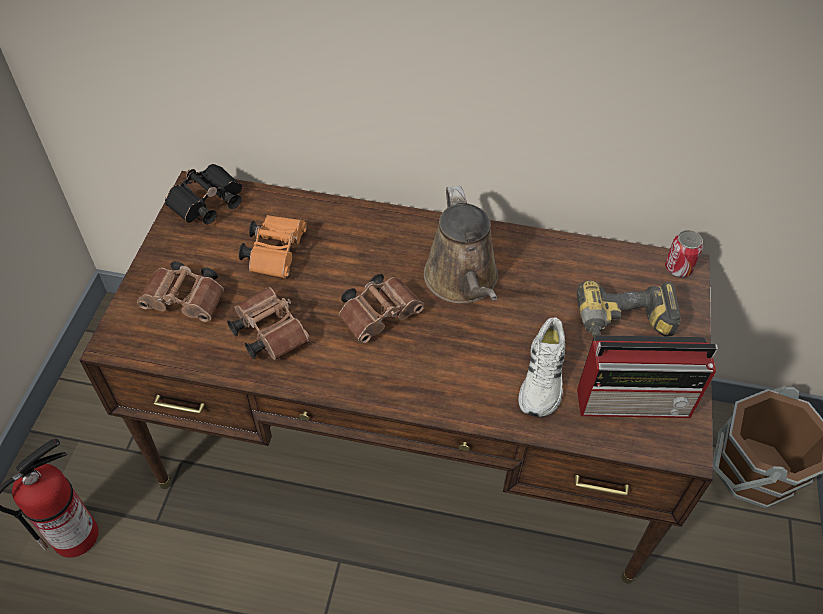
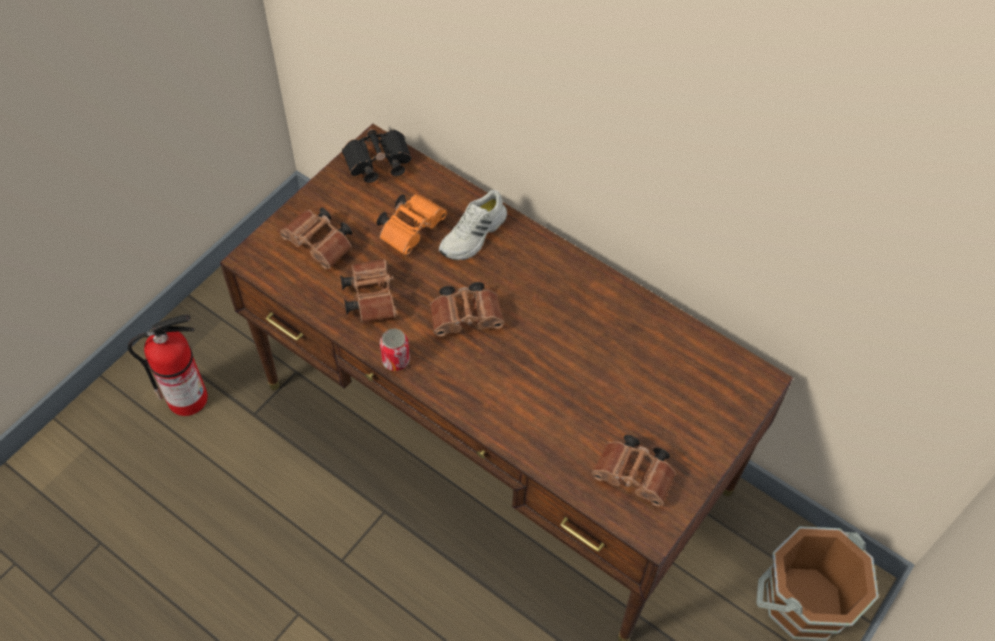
camera: 25 degrees right, 5 degrees up
brown watering can [424,185,498,304] -> none
white shoe [518,318,565,417] -> white shoe moved to [439,190,507,260]
power drill [577,280,681,337] -> none
radio [577,335,718,418] -> brown binoculars [592,435,676,507]
can [665,230,703,277] -> can moved to [380,328,410,371]

